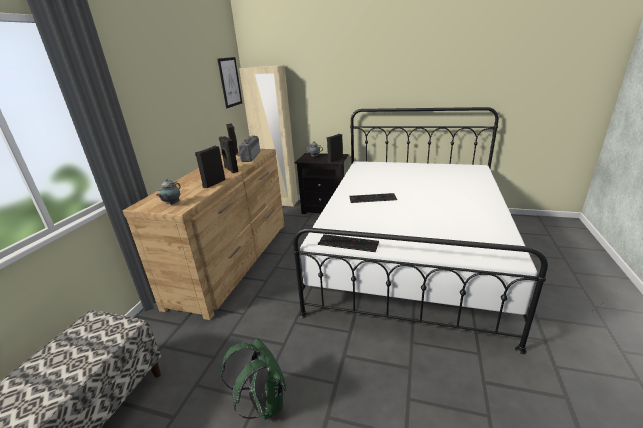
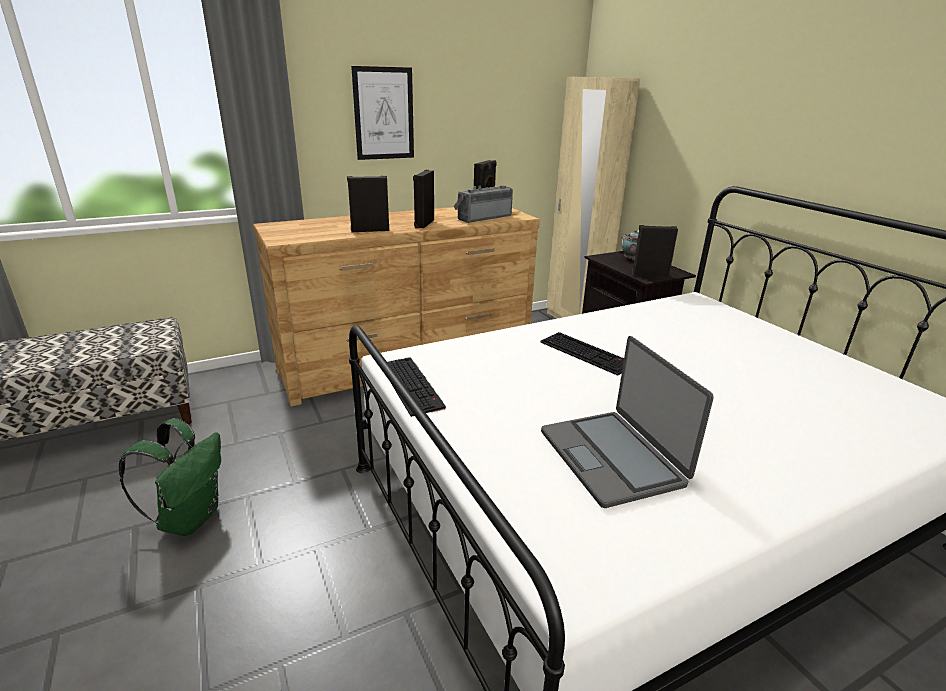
camera: 45 degrees right, 0 degrees up
teapot [156,179,180,205] -> none
picture [218,57,242,108] -> picture moved to [351,66,414,160]
none -> laptop [541,336,714,508]

